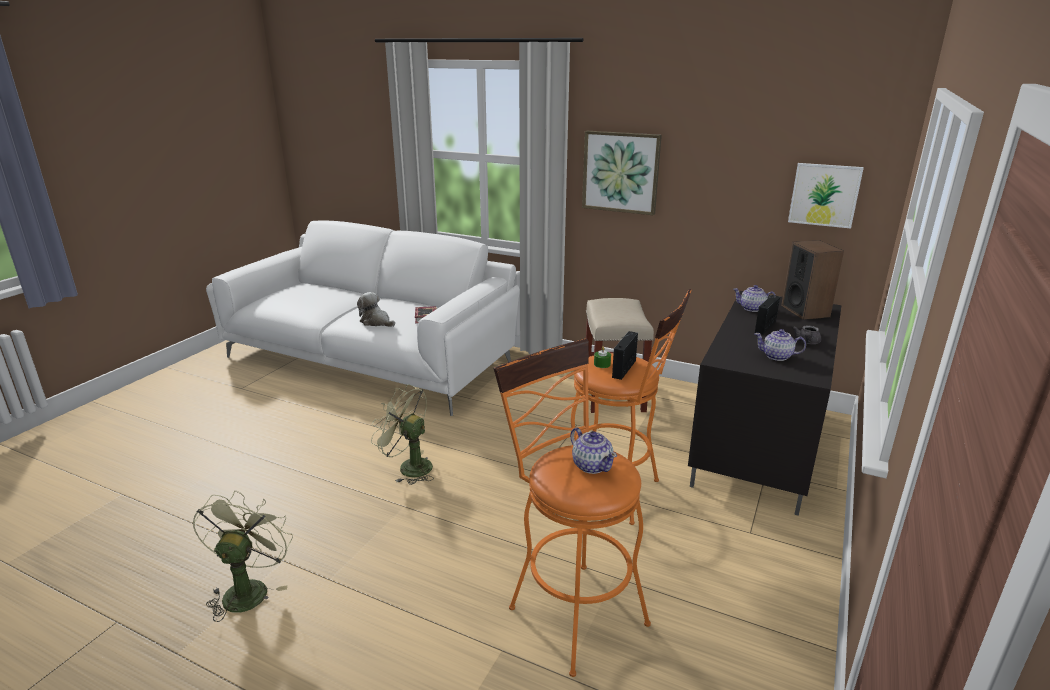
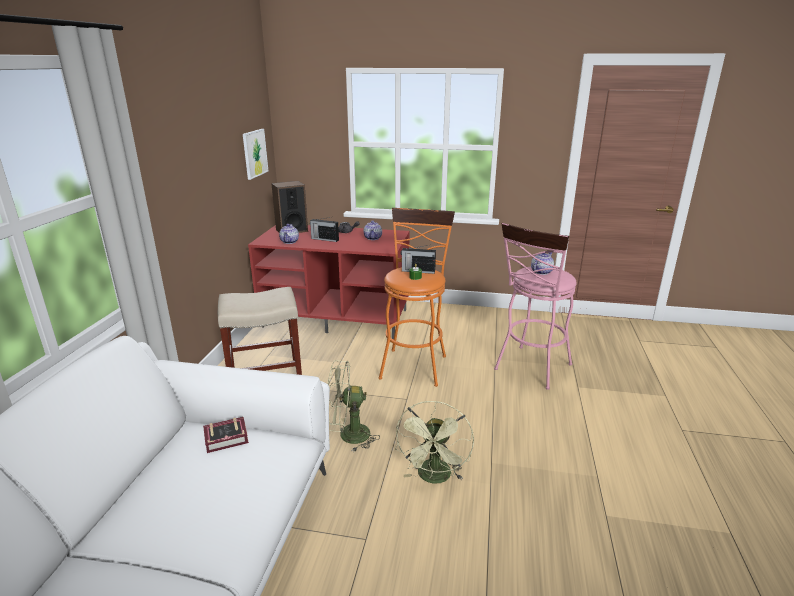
camera: 105 degrees left, 0 degrees up
green fan [193,491,293,622] -> green fan moved to [327,361,380,452]
plush toy [357,292,395,327] -> none
orange stool [494,339,651,677] -> pink stool [494,223,577,390]
picture [582,131,662,215] -> none
black tv stand [688,291,842,516] -> red tv stand [248,225,409,340]

